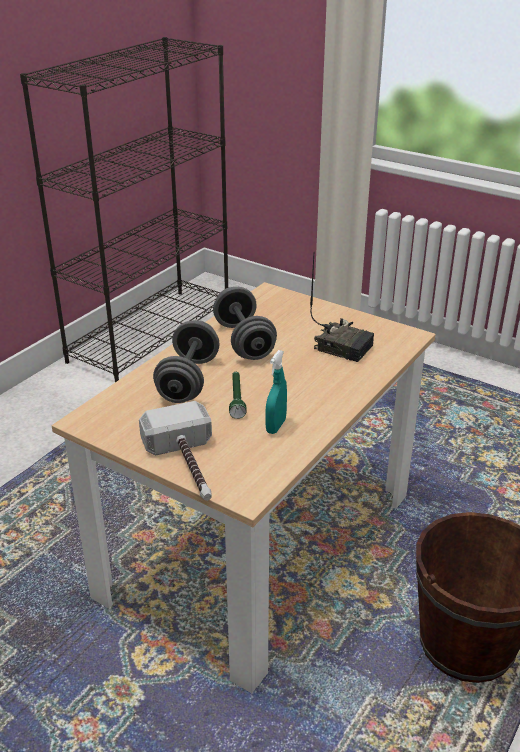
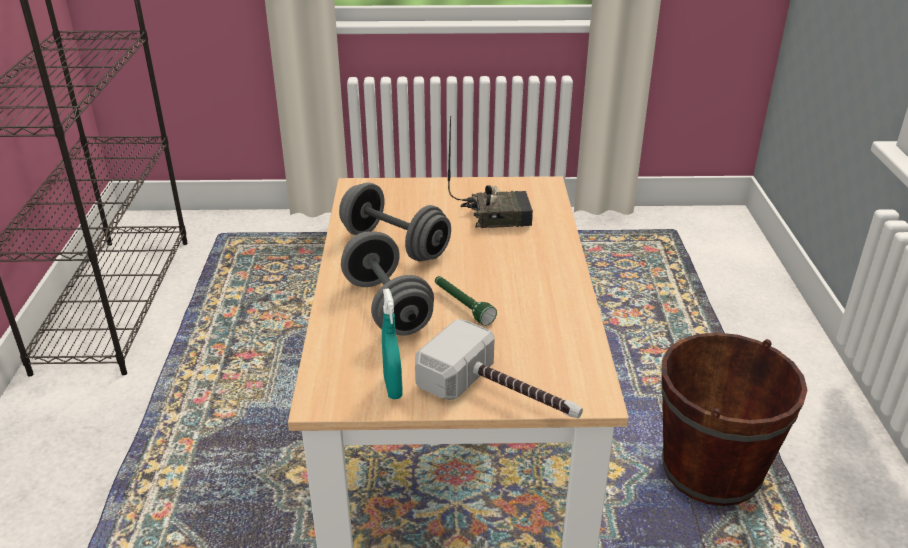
camera: 35 degrees left, 0 degrees up
turquoise spray bottle [265,350,287,434] -> turquoise spray bottle moved to [382,288,403,399]

